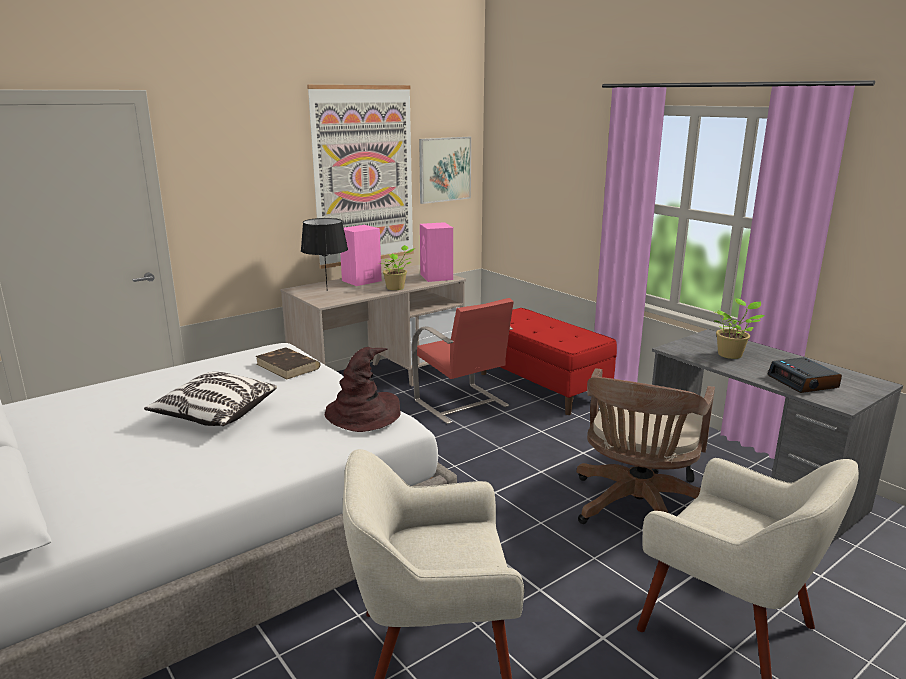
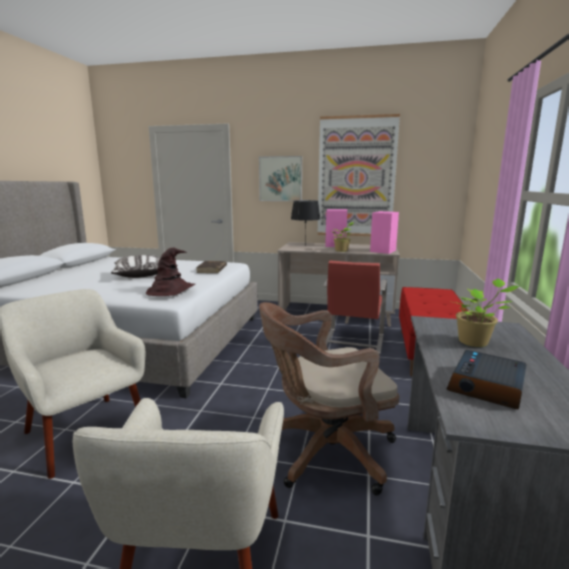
camera: 50 degrees right, 5 degrees down
picture [419,137,471,204] -> picture moved to [259,156,302,201]

